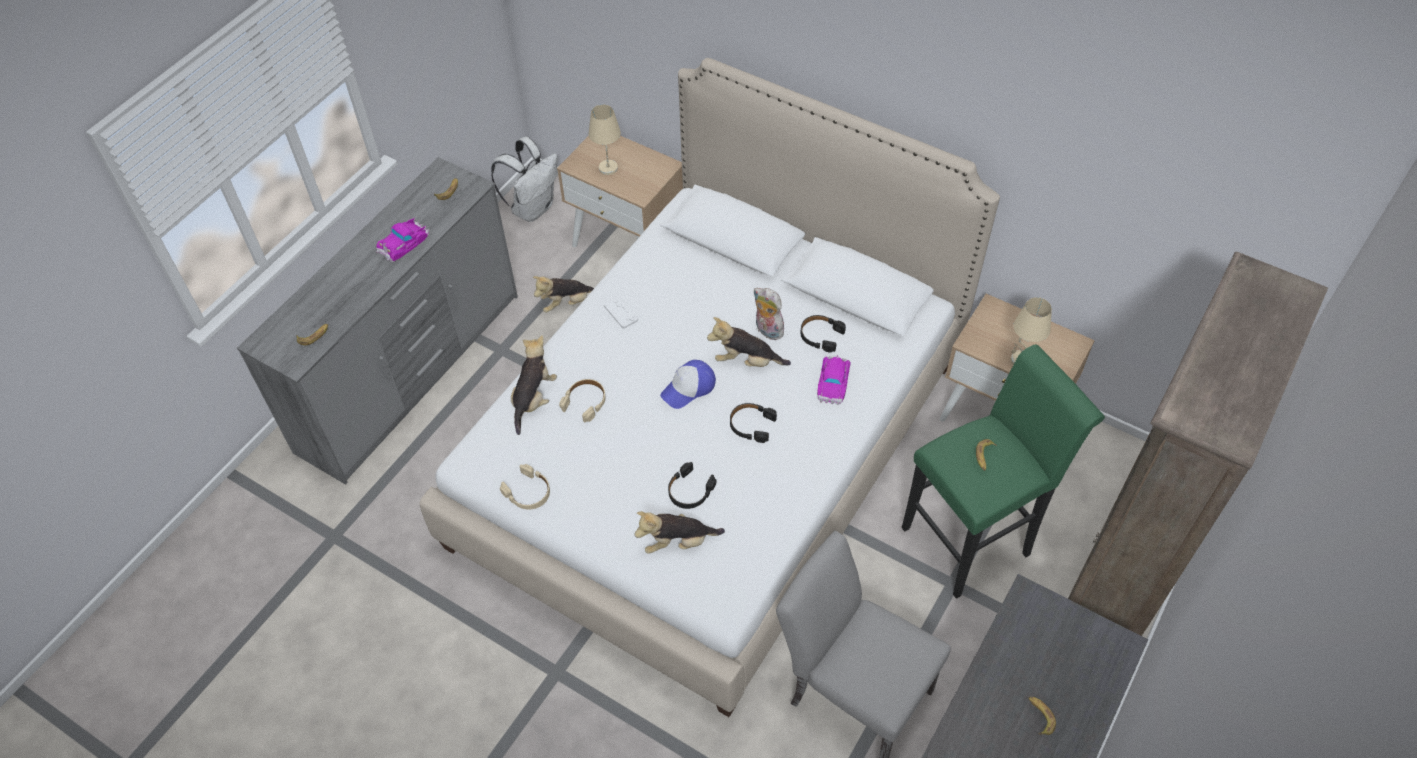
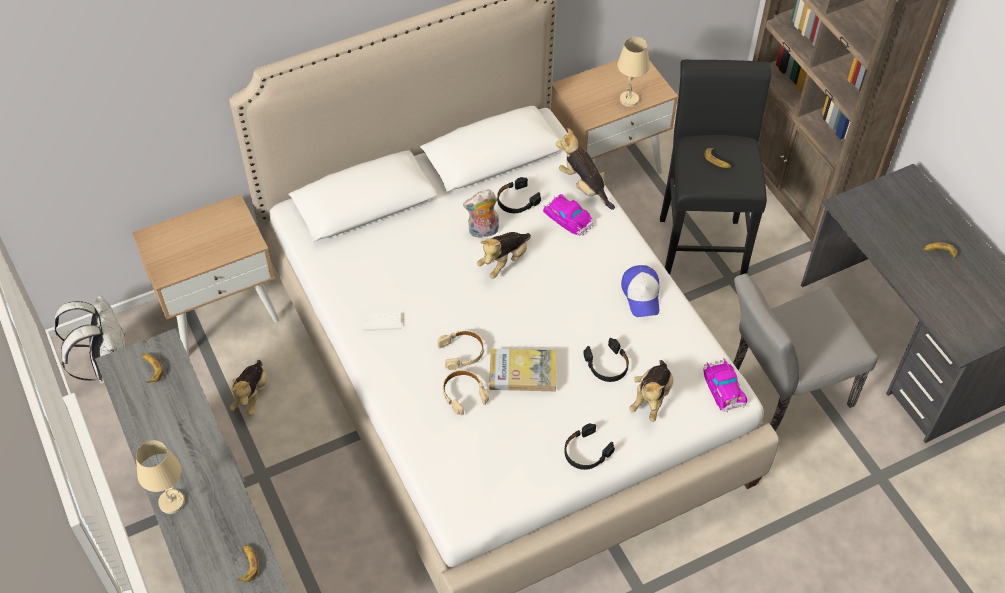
camera: 60 degrees left, 0 degrees up
toy car [376,218,430,262] -> toy car moved to [703,358,747,412]
beige headphones [500,464,550,510] -> beige headphones moved to [437,330,484,370]
plush toy [511,335,557,435] -> plush toy moved to [556,128,615,210]
beige table lamp [589,105,621,175] -> beige table lamp moved to [136,440,185,514]
cap [660,360,716,409] -> cap moved to [621,265,659,317]
black headphones [730,403,777,443] -> black headphones moved to [564,423,615,470]
green stool [902,345,1105,599] -> black stool [660,60,771,275]
none -> book [489,349,556,391]

